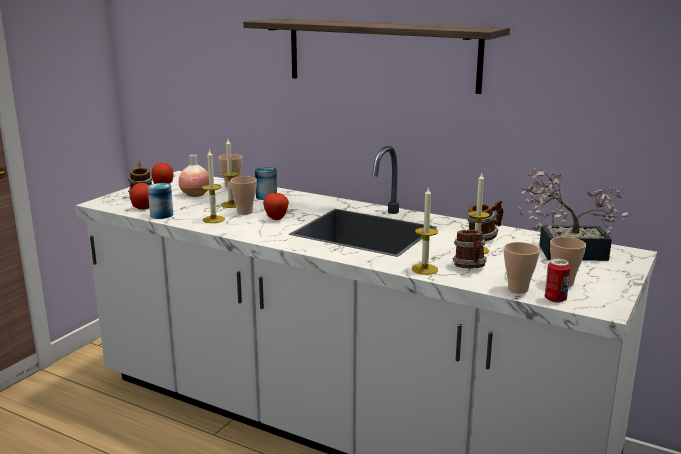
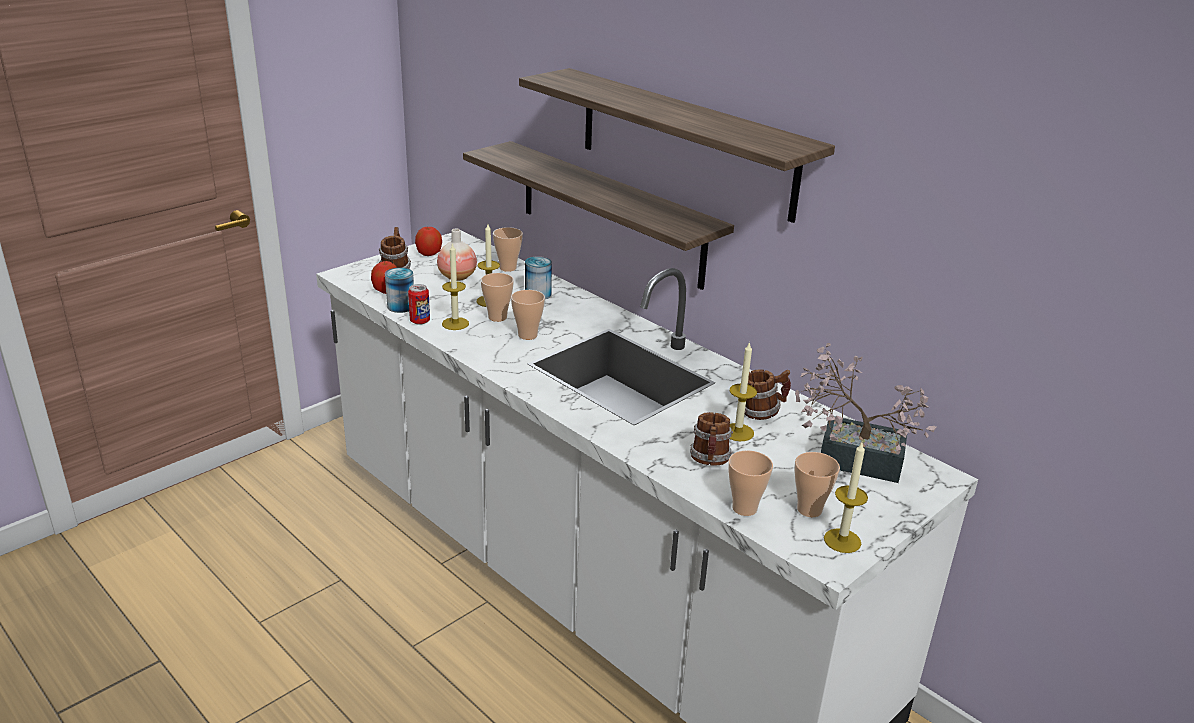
camera: 15 degrees right, 10 degrees up
apple [263,193,289,220] -> cup [511,290,545,340]
candle [412,186,438,275] -> candle moved to [824,443,868,553]
can [545,259,571,303] -> can moved to [408,284,430,325]
none -> shelf [463,141,734,290]

